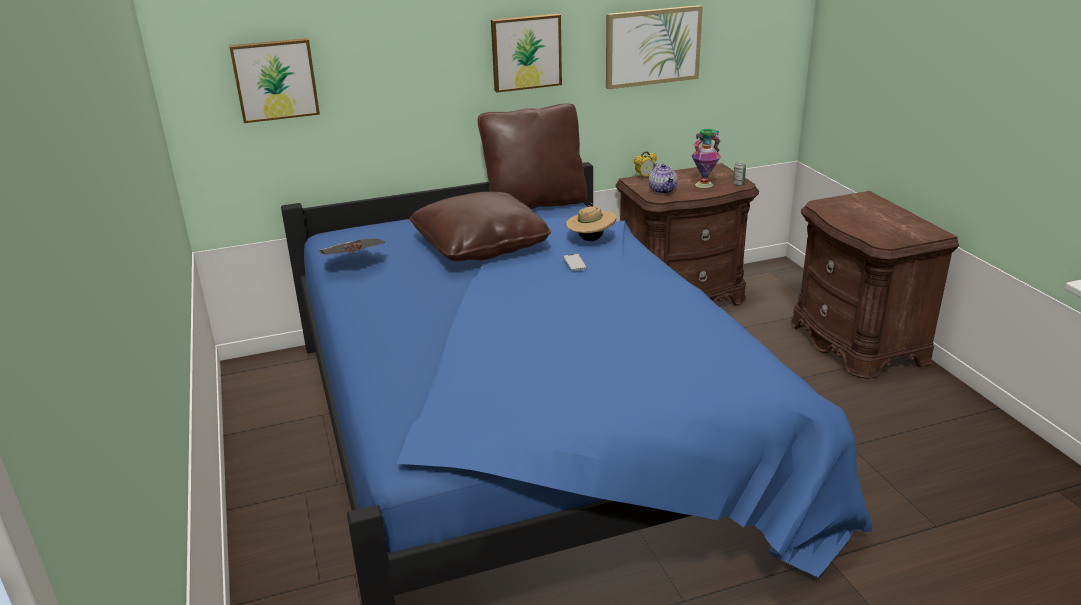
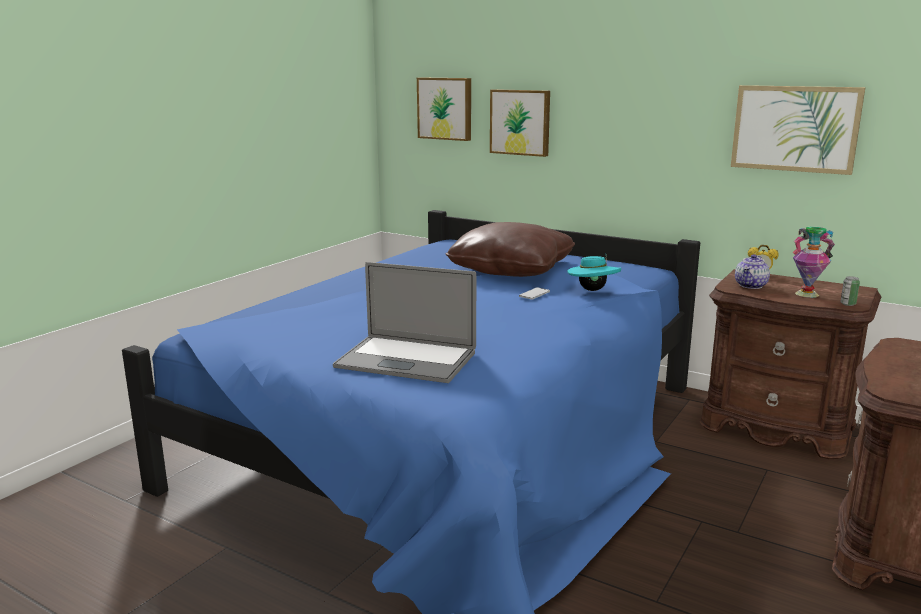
camera: 50 degrees right, 10 degrees down
newspaper [318,239,385,255] -> none
brown pillow [478,103,587,209] -> none
picture [491,14,562,93] -> picture moved to [490,89,550,157]
beige hat [566,202,617,241] -> turquoise hat [567,255,621,291]
none -> laptop [333,262,476,383]

